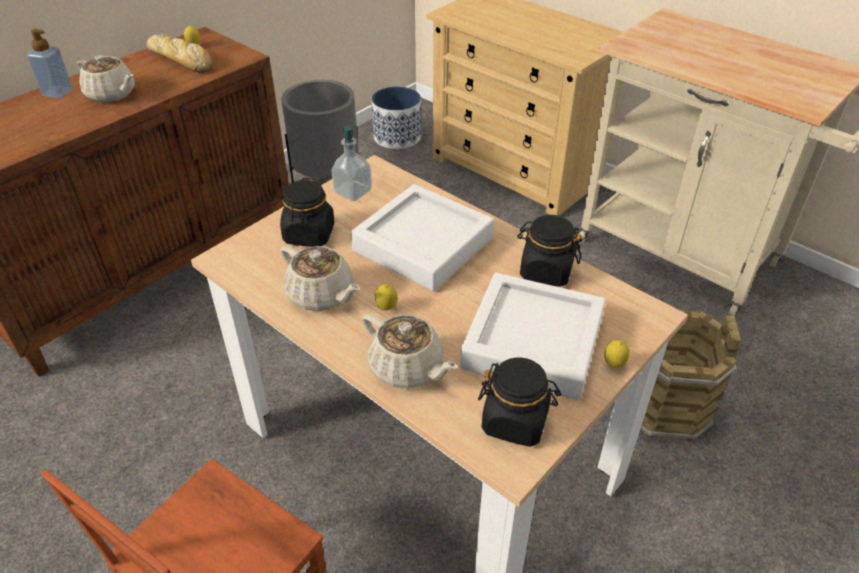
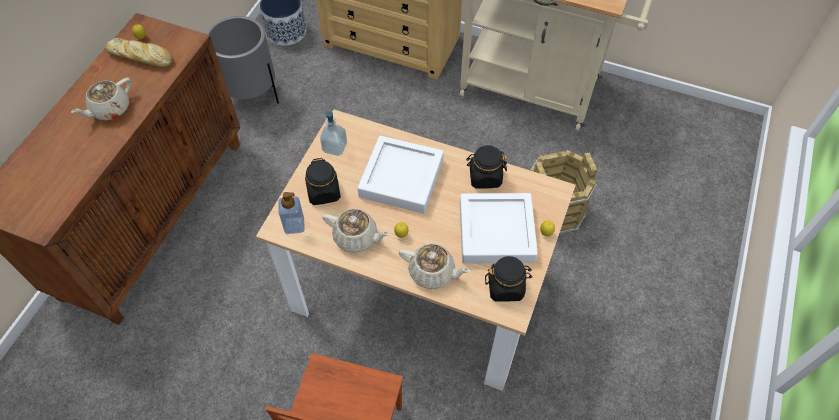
camera: 20 degrees left, 15 degrees up
soap dispenser [27,29,73,98] -> soap dispenser moved to [278,192,305,234]
beige teapot [77,55,135,103] -> beige teapot turned 120 degrees clockwise [71,77,132,120]

